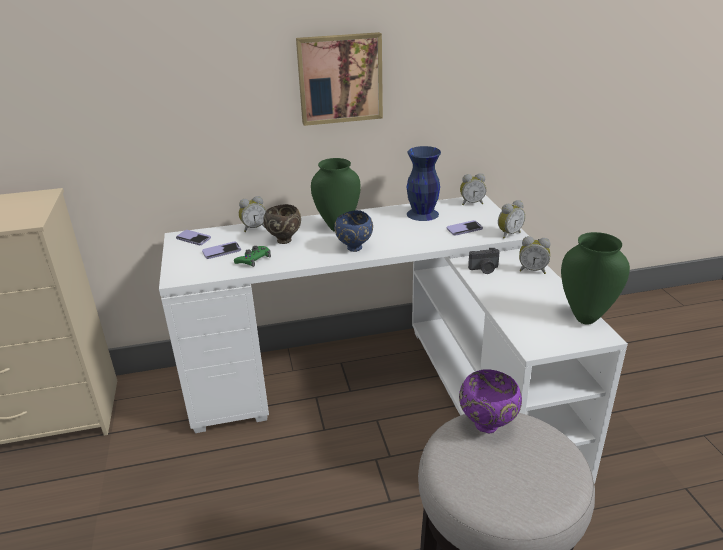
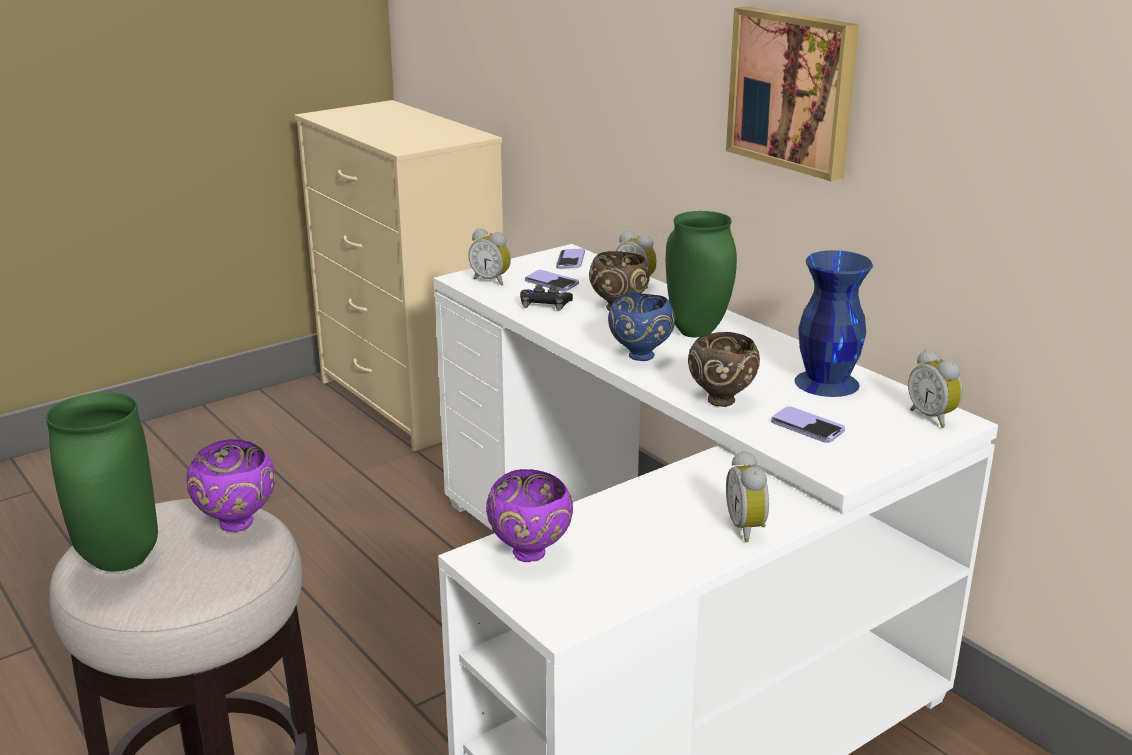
camera: 65 degrees right, 5 degrees down
green game controller [234,246,271,267] -> black game controller [520,284,573,311]
camera [468,248,500,274] -> none
alarm clock [498,200,525,239] -> alarm clock moved to [469,228,511,286]
green vase [561,232,630,325] -> green vase moved to [46,392,158,571]
none -> purple bowl [486,469,573,562]
none -> brown bowl [688,332,760,407]

